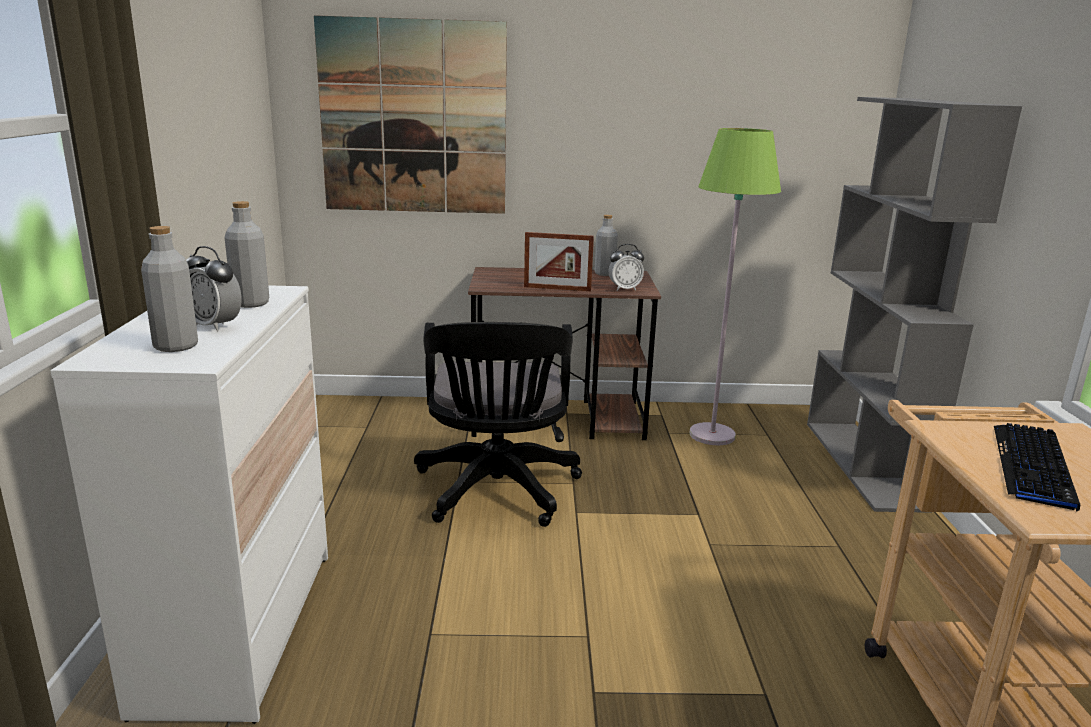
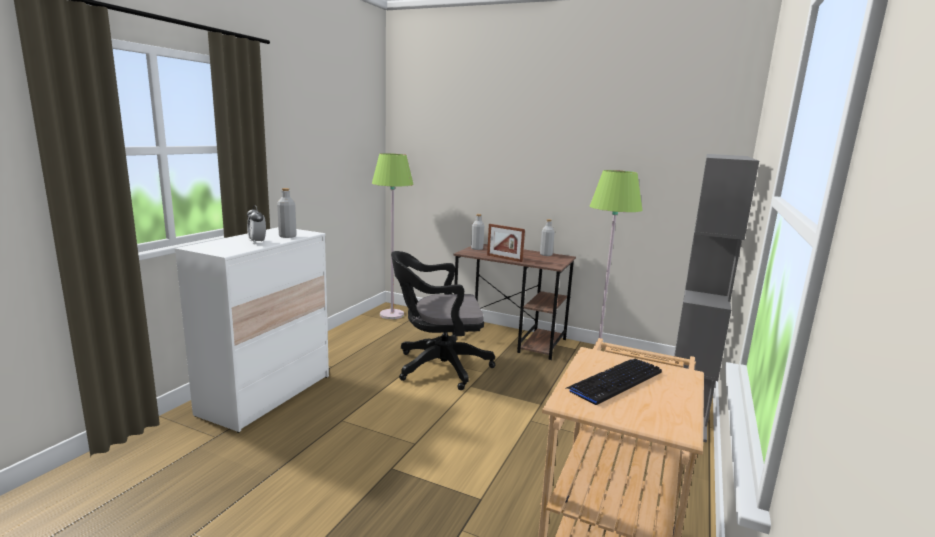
camera: 25 degrees right, 5 degrees down
grey bottle [141,226,198,352] -> grey bottle moved to [471,214,484,250]
picture [314,15,507,214] -> none
black office chair [414,322,582,527] -> black office chair turned 60 degrees clockwise [391,251,495,390]
alarm clock [608,244,644,291] -> none
none -> green floor lamp [372,153,414,319]

